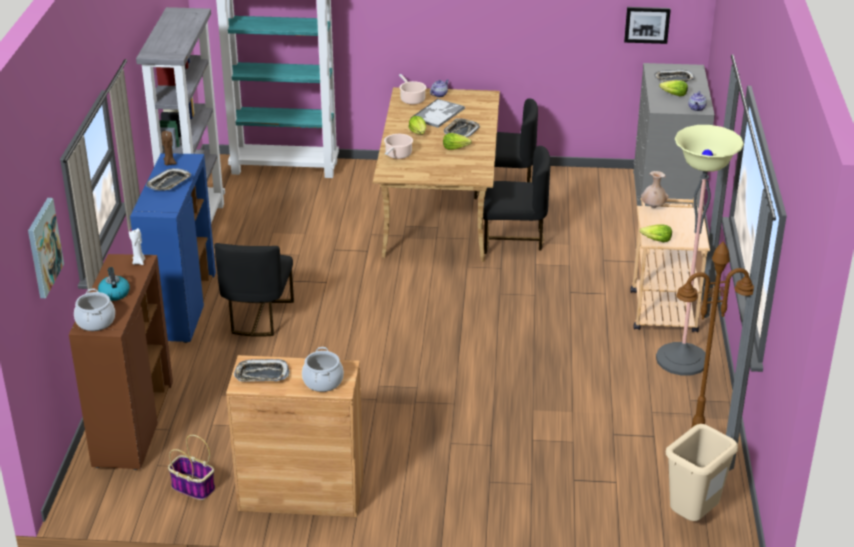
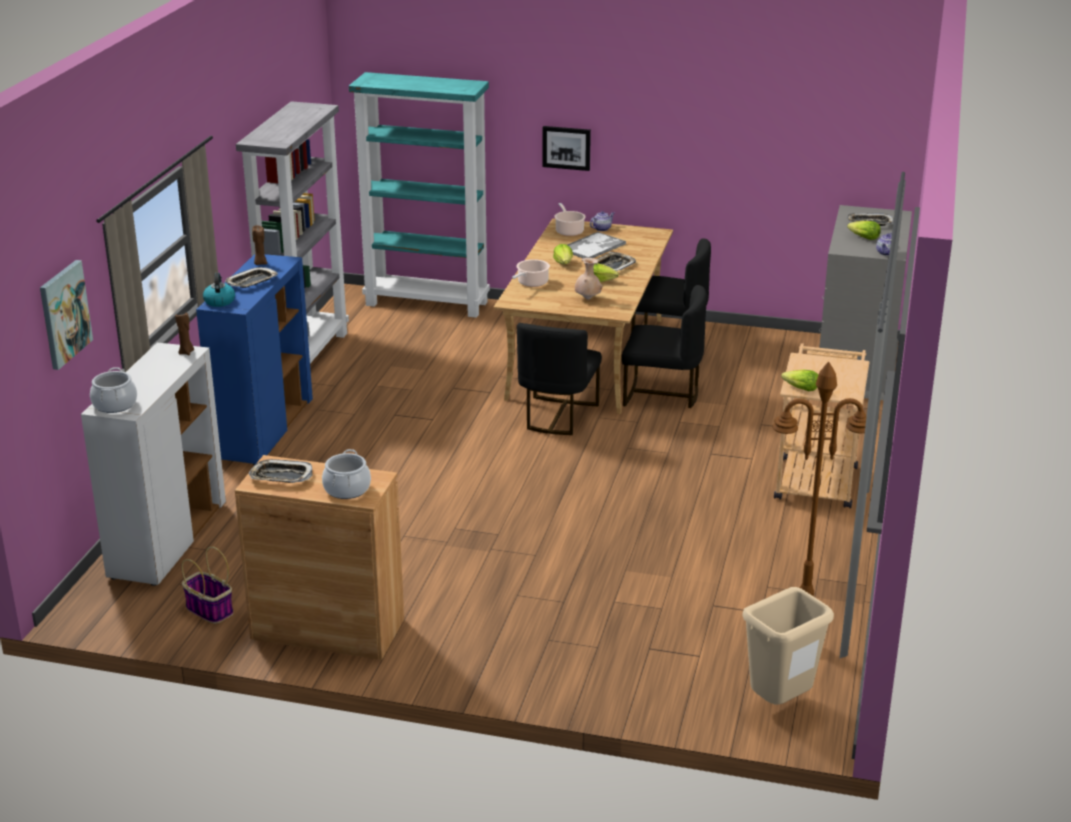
camera: 10 degrees right, 5 degrees down
brown cabinet [69,254,173,470] -> white cabinet [81,343,226,586]
kettle [98,267,130,301] -> kettle moved to [203,273,235,307]
white candle [129,228,145,265] -> brown candle [175,312,194,355]
black chair [214,243,294,337] -> black chair moved to [517,323,602,435]
picture [624,7,671,44] -> picture moved to [543,126,591,171]
beige vase [641,171,669,208] -> beige vase moved to [575,258,602,300]
floor lamp [656,125,744,376] -> none

